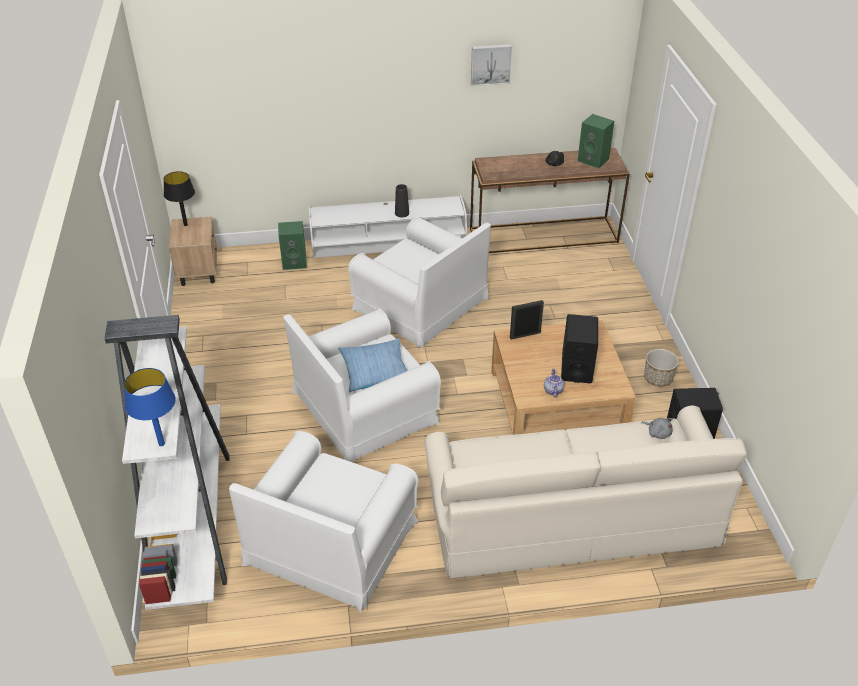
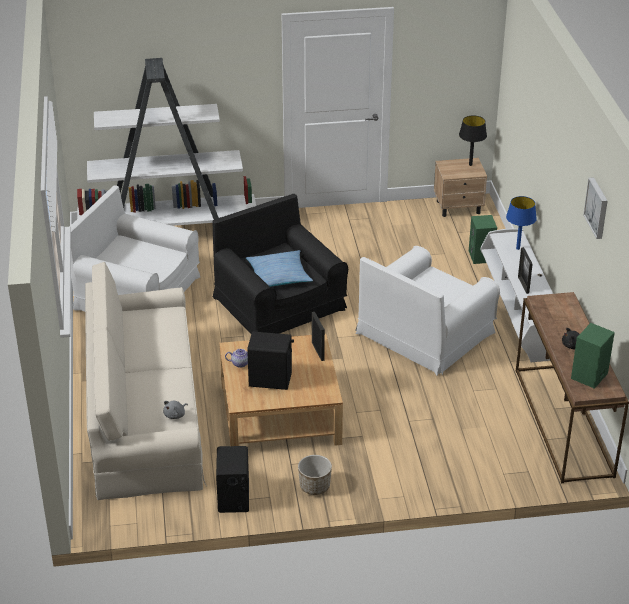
camera: 90 degrees right, 5 degrees down
blue table lamp [124,368,176,446] -> blue table lamp moved to [506,196,537,250]
white armchair [283,308,441,462] -> black armchair [212,194,348,334]
black vase [395,184,409,217] -> picture frame [518,247,533,294]

